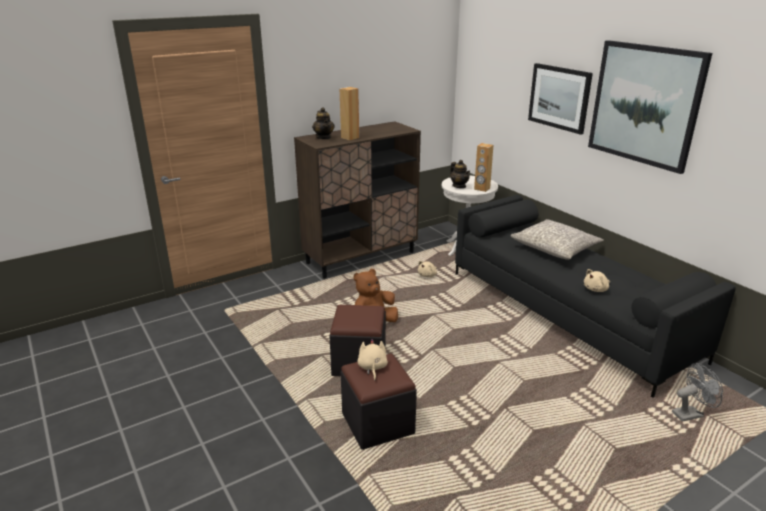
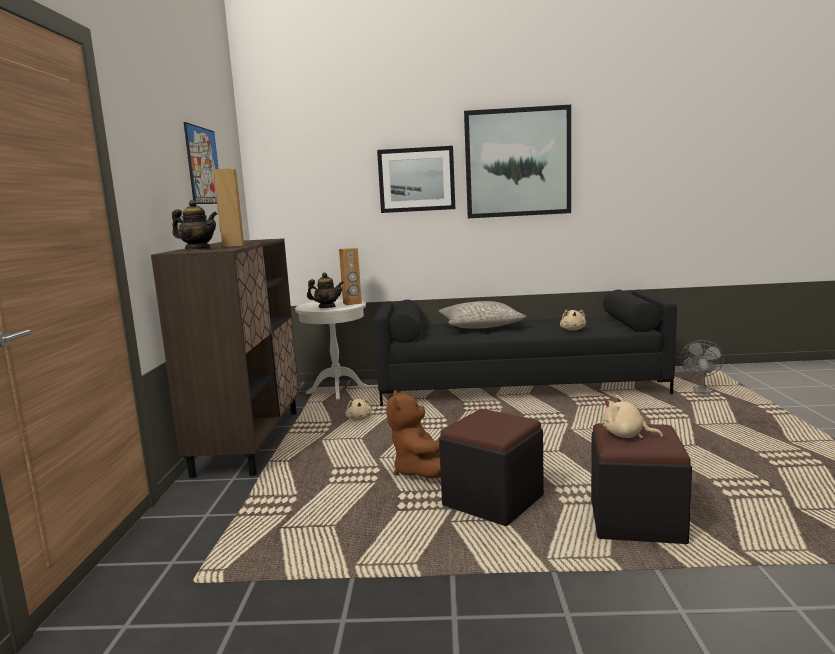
camera: 55 degrees left, 15 degrees down
none -> picture [184,122,219,204]

